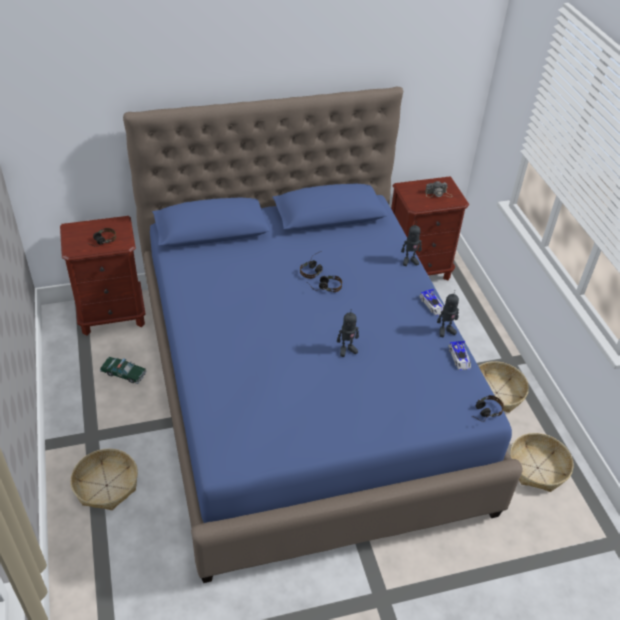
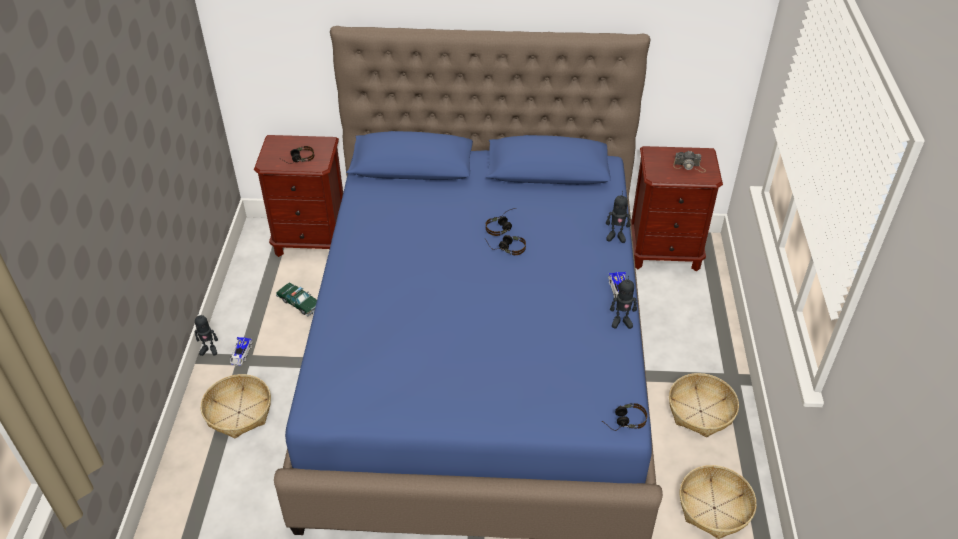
camera: 20 degrees right, 0 degrees up
toy robot [337,309,359,357] -> toy robot moved to [195,312,218,356]
toy car [448,341,471,370] -> toy car moved to [230,337,253,365]

